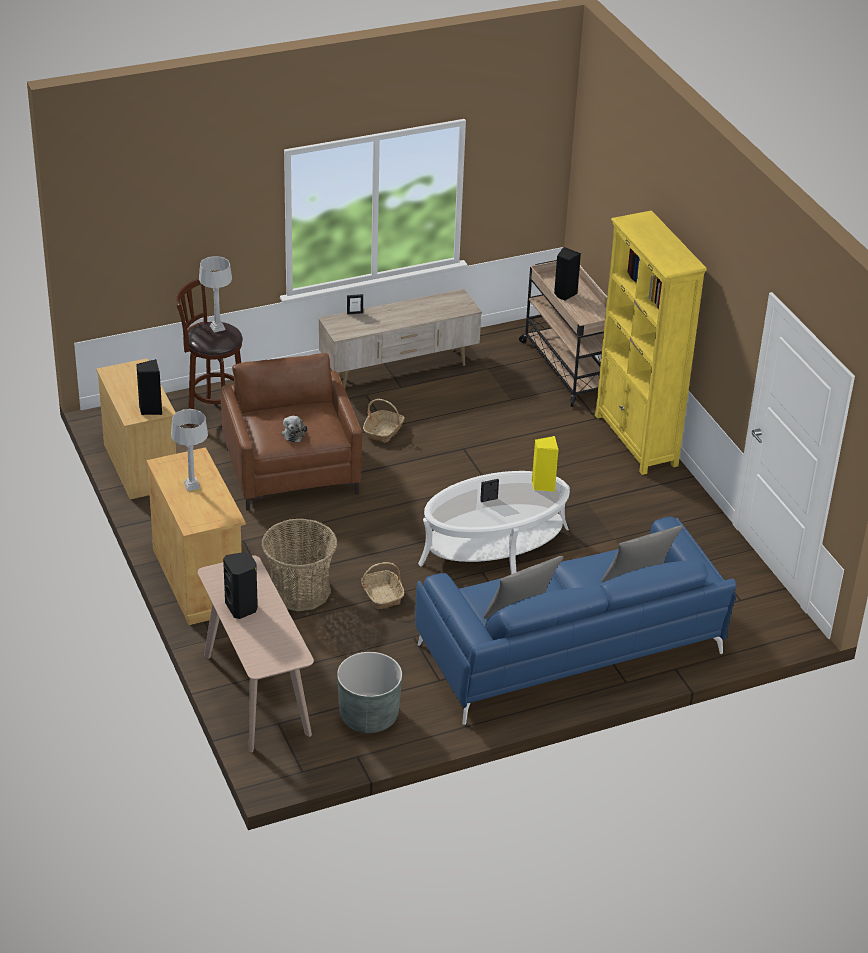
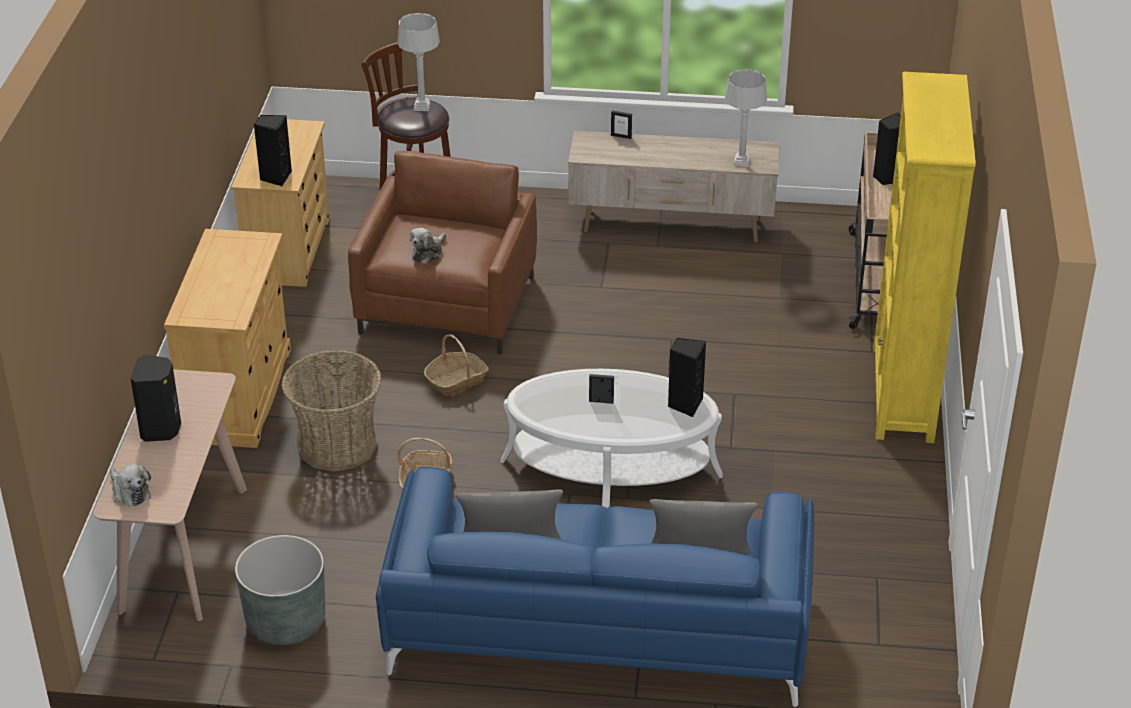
camera: 30 degrees right, 0 degrees up
grey table lamp [171,409,208,491] -> grey table lamp moved to [725,69,767,167]
basket [363,399,405,443] -> basket moved to [424,334,489,397]
yellow speaker [532,436,559,492] -> black speaker [668,338,706,417]
none -> plush toy [110,464,151,506]

